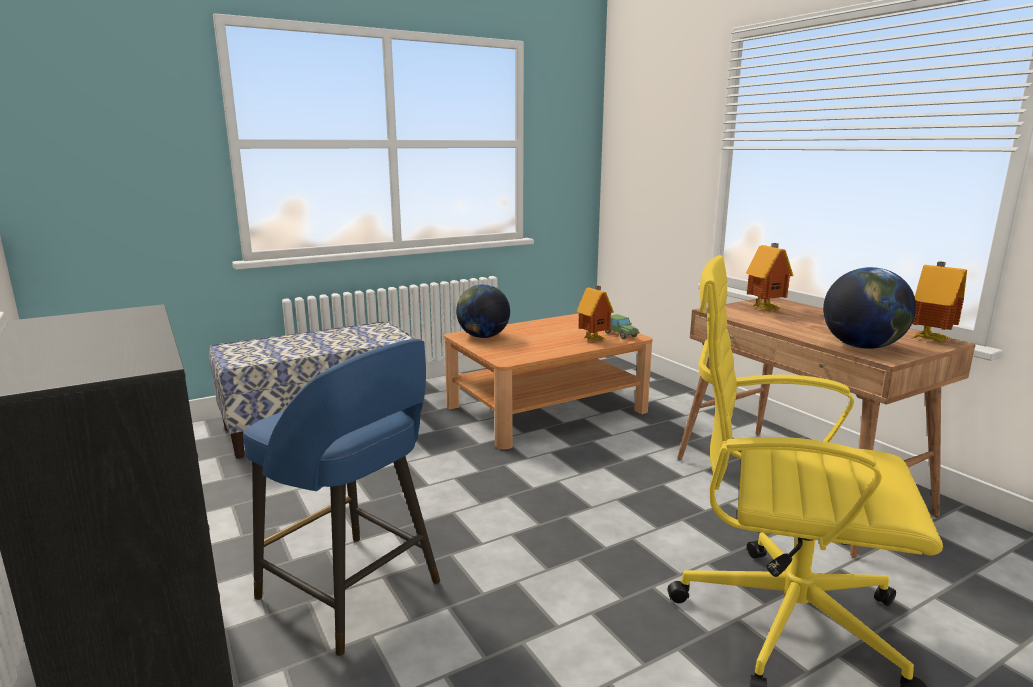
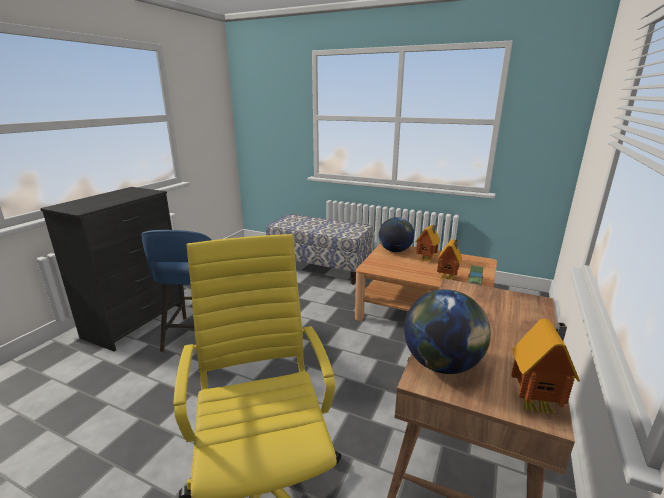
camera: 55 degrees right, 5 degrees up
toy house [746,243,793,310] -> toy house moved to [416,225,440,262]

